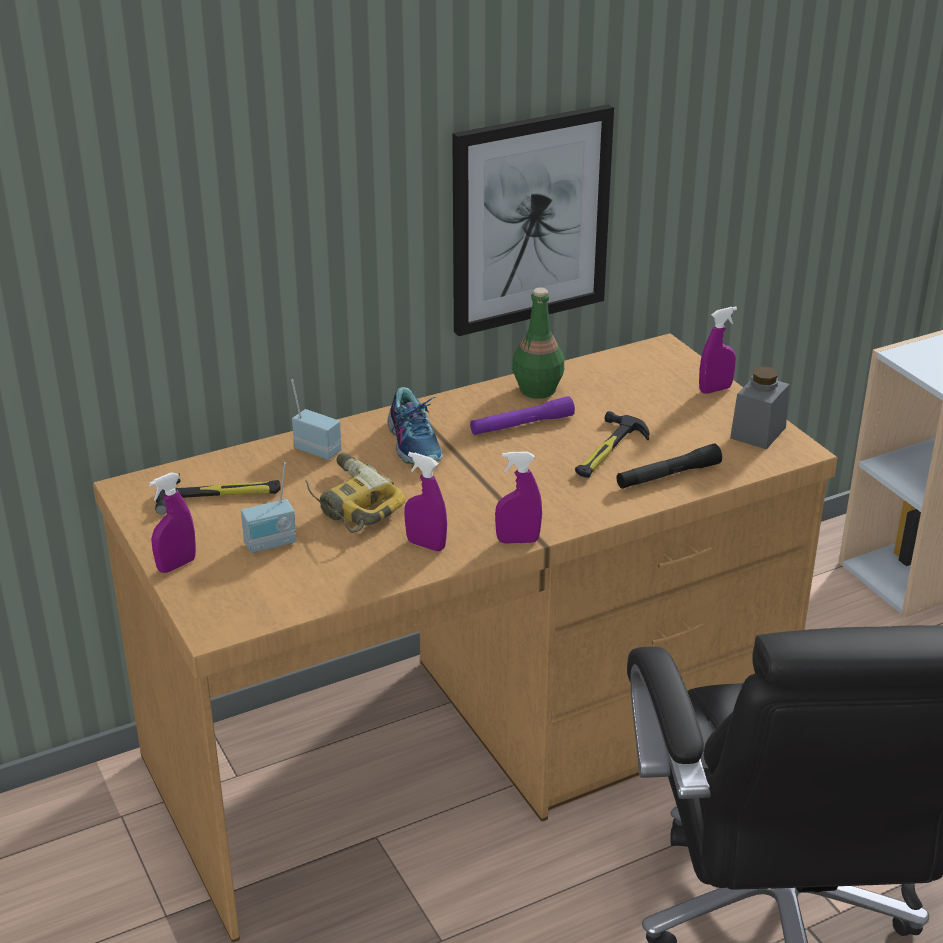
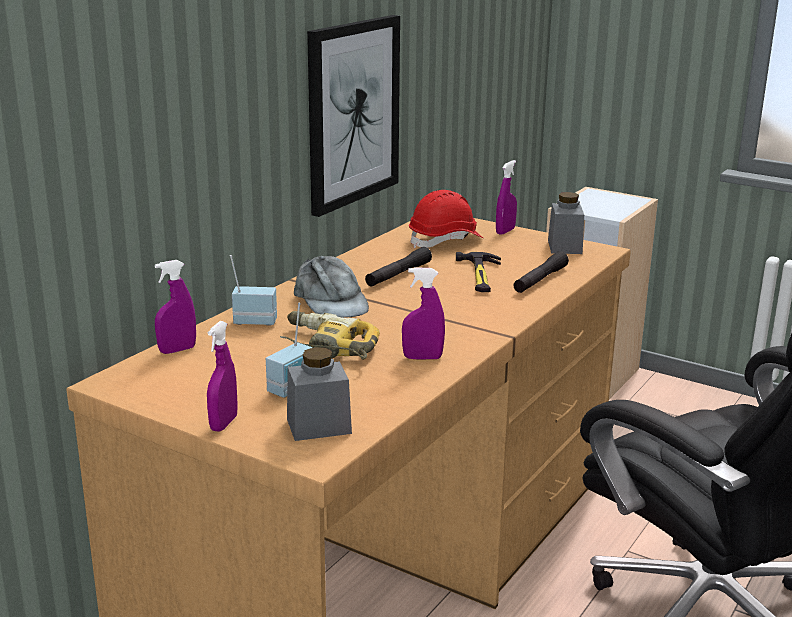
camera: 30 degrees left, 10 degrees down
hammer [155,473,280,514] -> none
shoe [388,387,443,464] -> grey cap [294,256,369,318]
purple flashlight [470,396,575,435] -> black flashlight [365,247,432,286]
purple spray bottle [495,452,542,544] -> purple spray bottle moved to [155,260,196,354]
green bottle [512,287,564,399] -> none
none -> grey jar [287,347,352,441]
none -> red hard hat [409,190,483,248]

